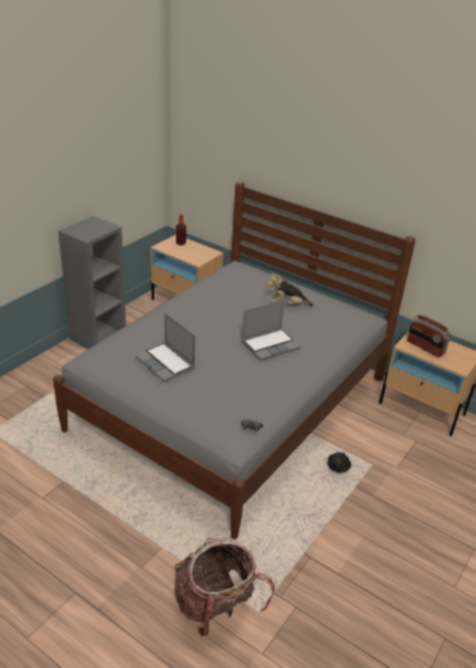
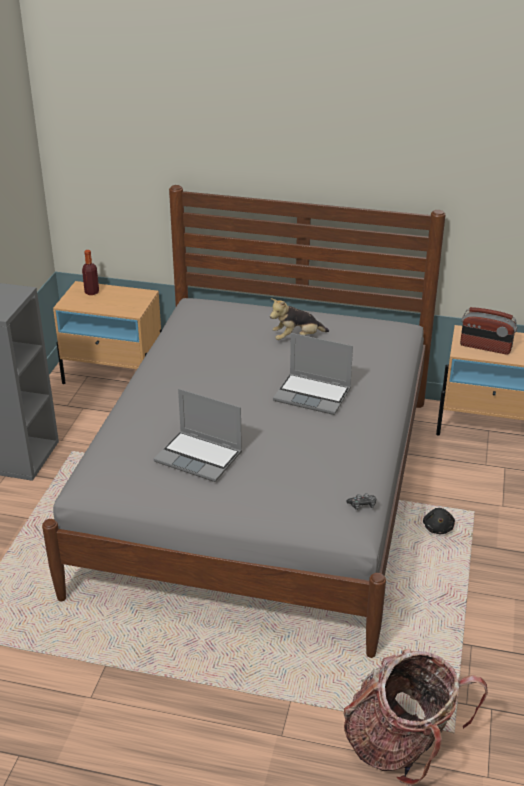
camera: 20 degrees left, 0 degrees up
laptop [242,300,301,361] -> laptop turned 75 degrees clockwise [273,333,353,415]

